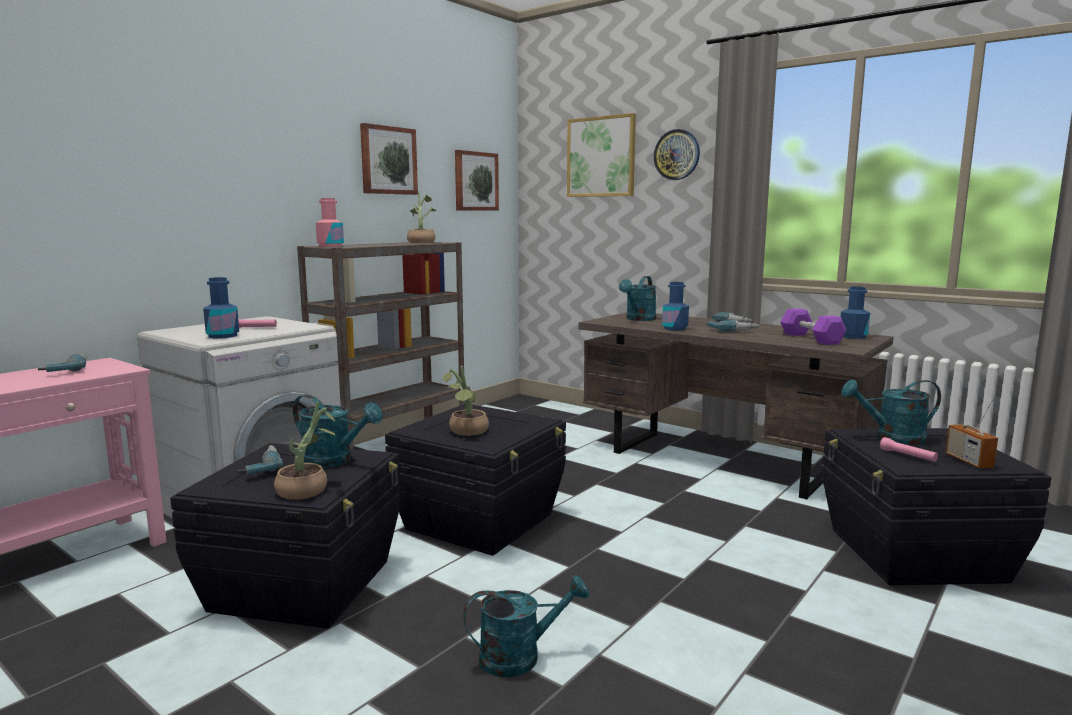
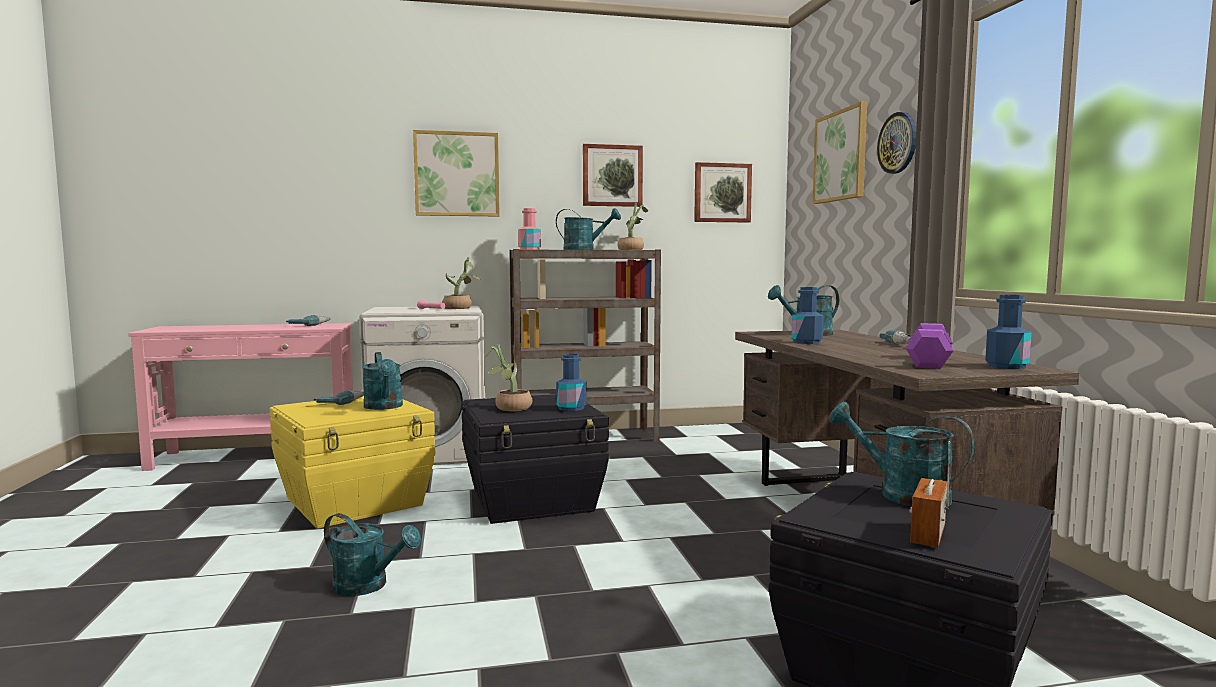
camera: 40 degrees right, 5 degrees down
black storage box [170,443,401,629] -> yellow storage box [270,396,435,529]
blue bottle [203,277,239,338] -> blue bottle moved to [556,354,587,411]
potted plant [274,402,335,500] -> potted plant moved to [442,257,480,309]
power drill [707,320,760,332] -> none
pink flashlight [880,437,938,462] -> none
none -> picture [413,130,500,217]
none -> turquoise watering can [556,208,621,250]

